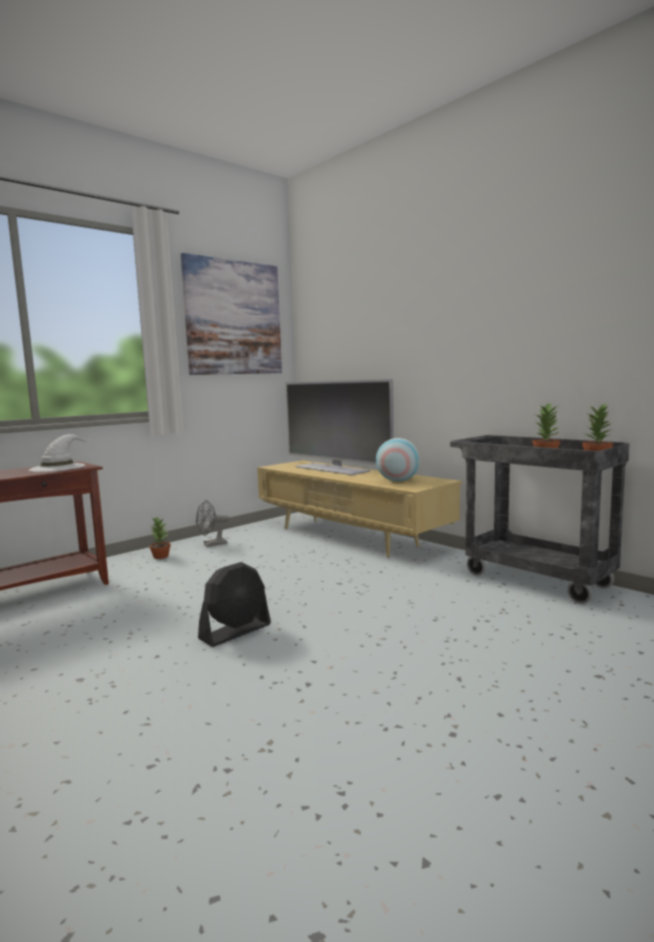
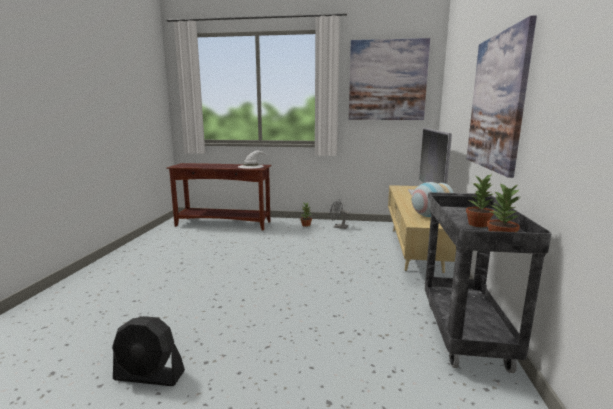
camera: 50 degrees right, 5 degrees up
black fan [198,562,271,647] -> black fan moved to [112,316,185,386]
none -> picture [467,15,537,178]

